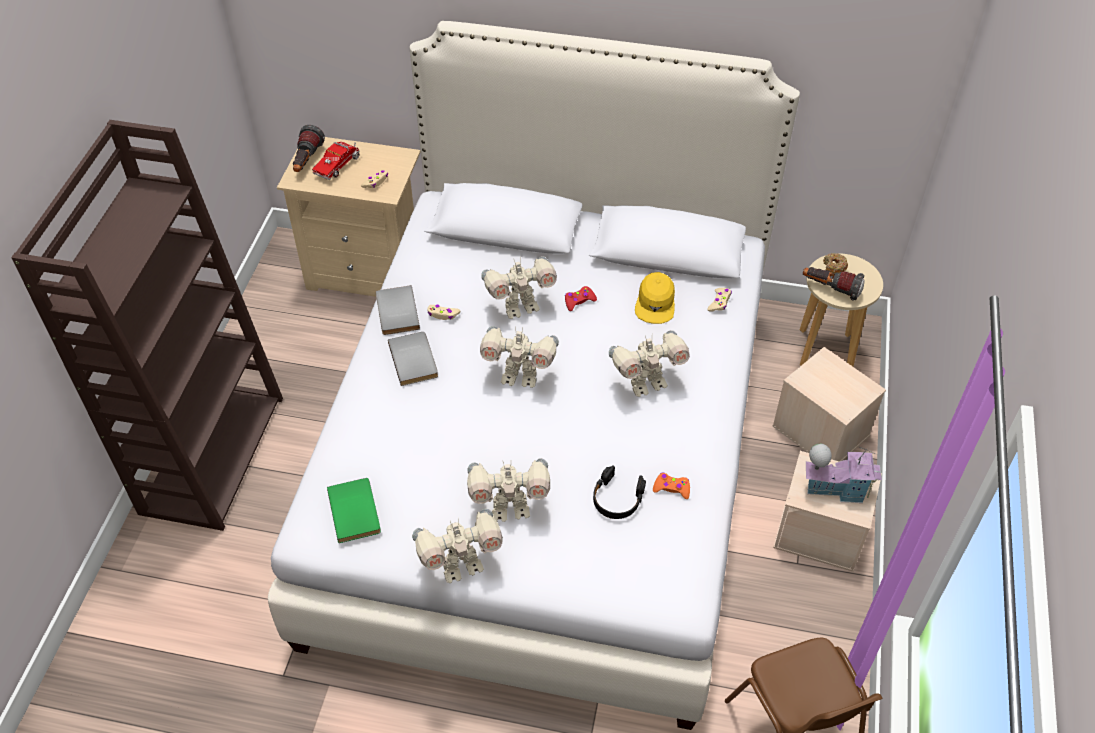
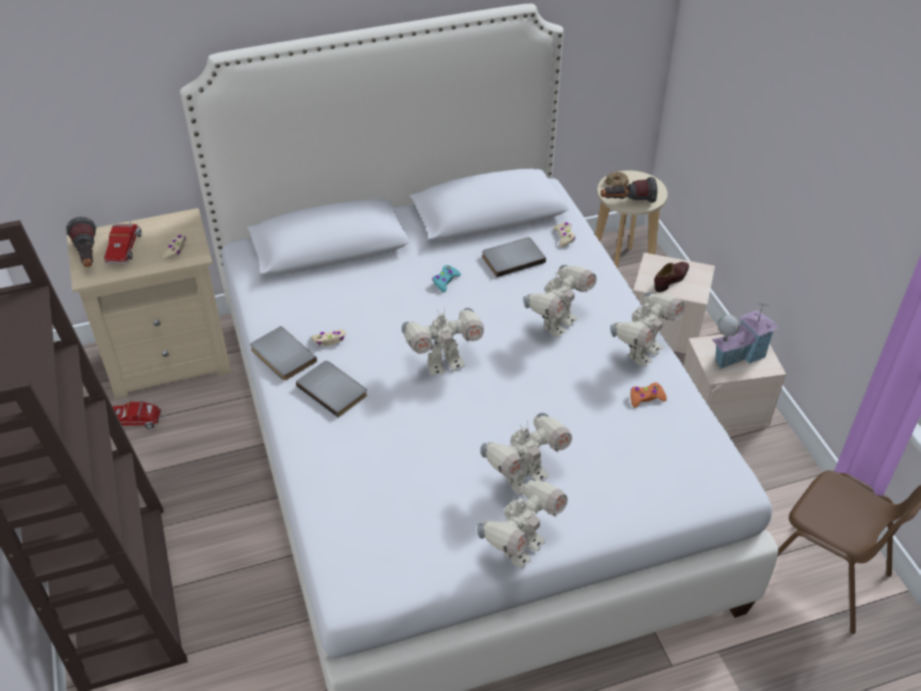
camera: 30 degrees left, 5 degrees down
green book [327,478,381,543] -> none
toy robot [481,256,557,319] -> toy robot moved to [610,292,685,367]
red game controller [565,286,597,311] -> turquoise game controller [432,265,461,292]
black headphones [593,465,646,519] -> none
yellow cap [635,272,675,324] -> grey book [482,237,546,277]
none -> toy truck [112,401,165,430]
none -> brown shoe [654,262,689,292]

